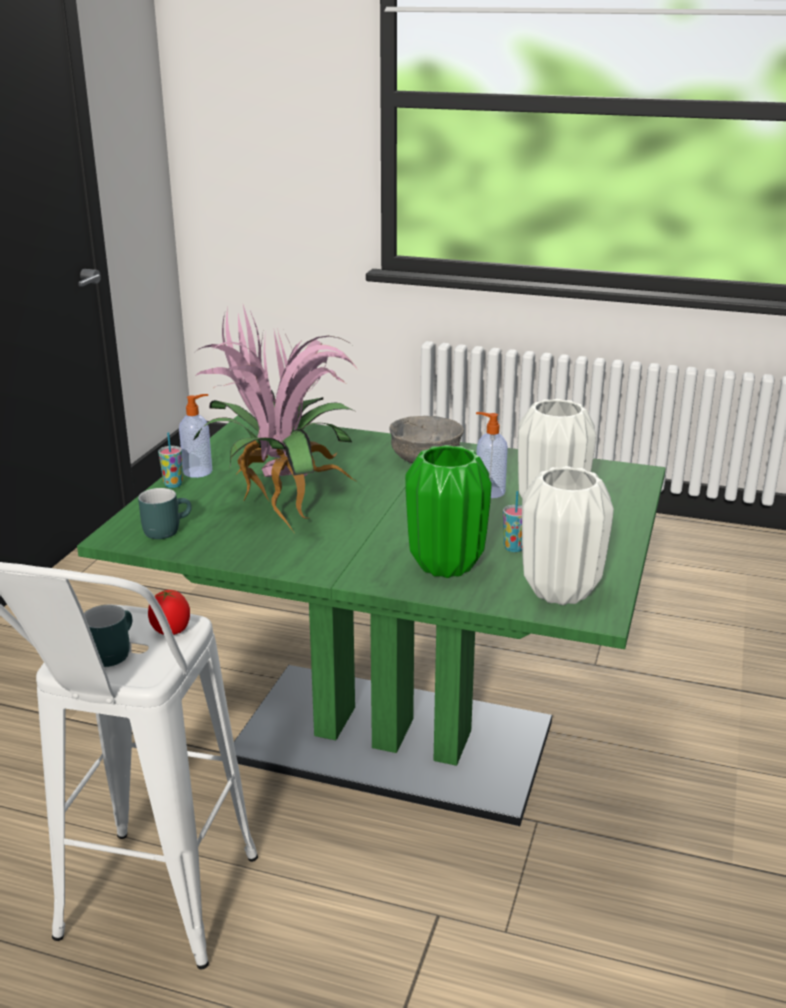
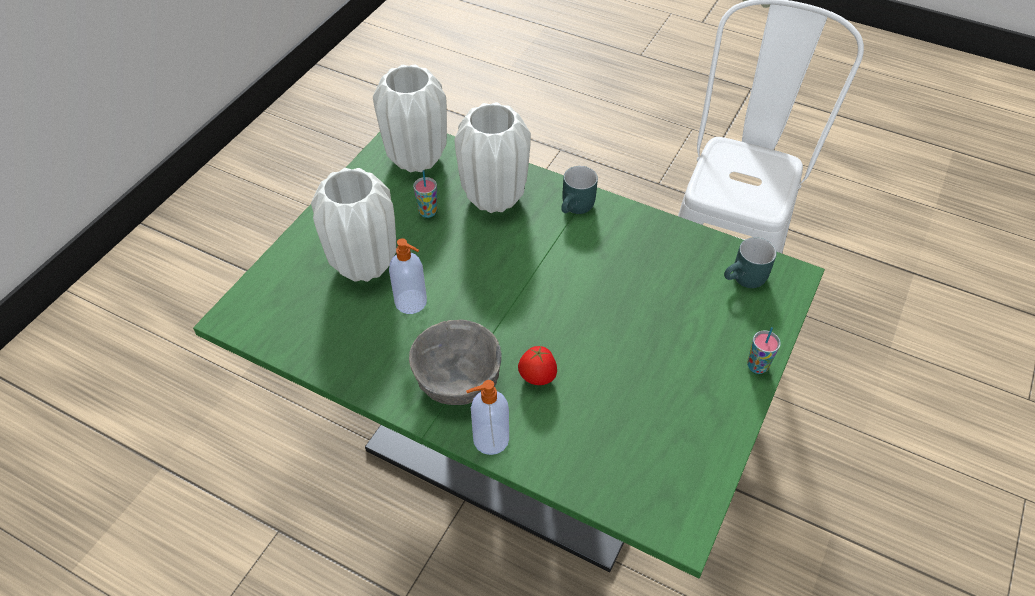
camera: 170 degrees left, 25 degrees up
turquoise mug [84,605,132,667] -> turquoise mug moved to [561,166,598,214]
tomato [148,590,190,635] -> tomato moved to [518,345,557,385]
soap dispenser [179,394,212,478] -> soap dispenser moved to [466,380,509,455]
potted plant [193,305,358,532] -> none
green vase [405,445,492,578] -> white vase [454,102,531,213]

